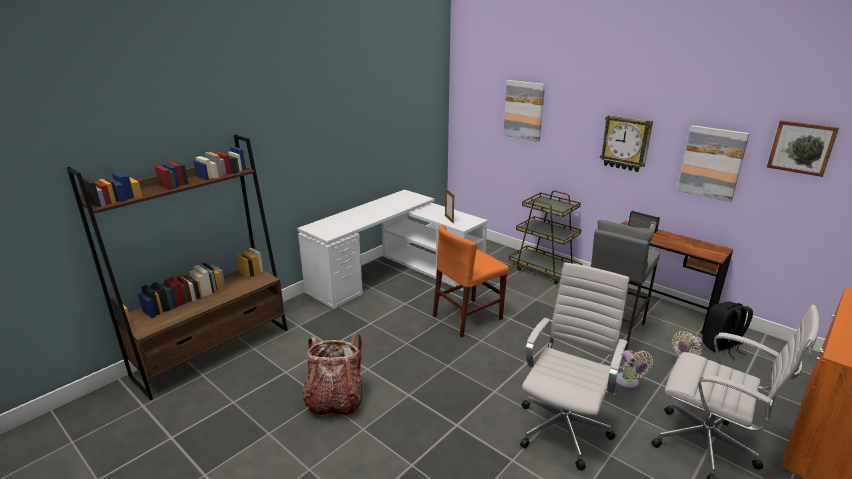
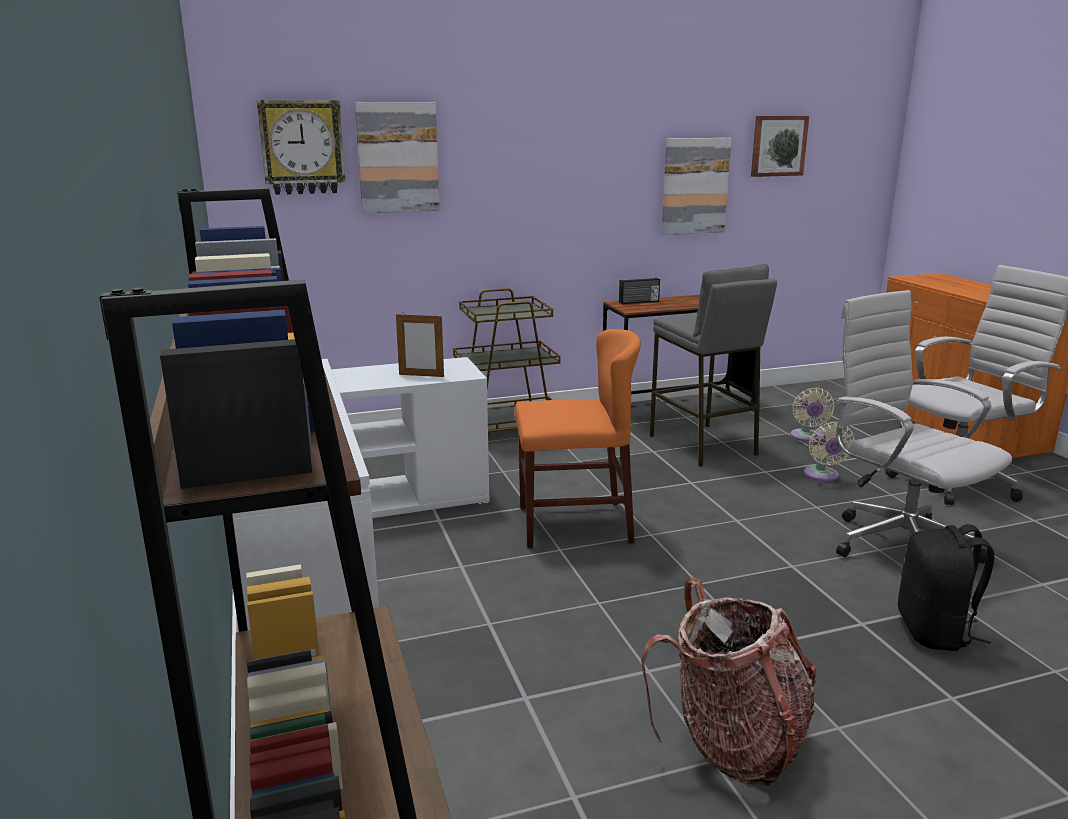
camera: 60 degrees left, 5 degrees down
orange chair [433,225,509,338] -> orange chair turned 90 degrees counterclockwise [514,329,641,548]
wall clock [600,115,653,172] -> wall clock moved to [257,100,346,195]
beige fan [616,350,653,389] -> beige fan turned 75 degrees clockwise [804,422,855,482]
black backpack [702,301,753,359] -> black backpack moved to [898,524,994,651]

